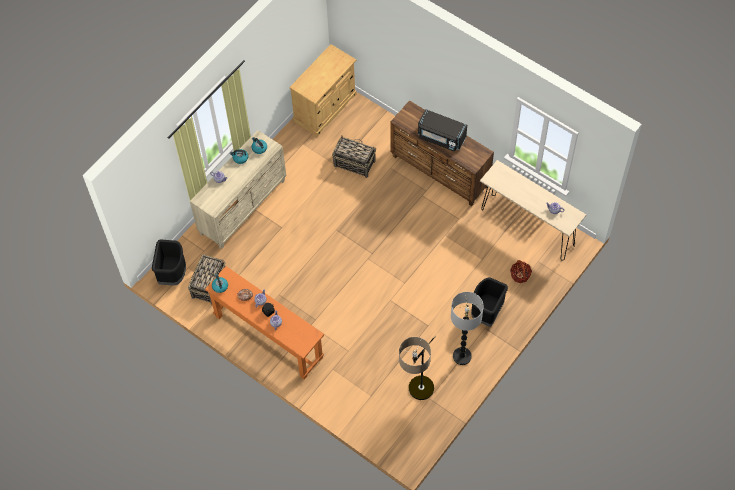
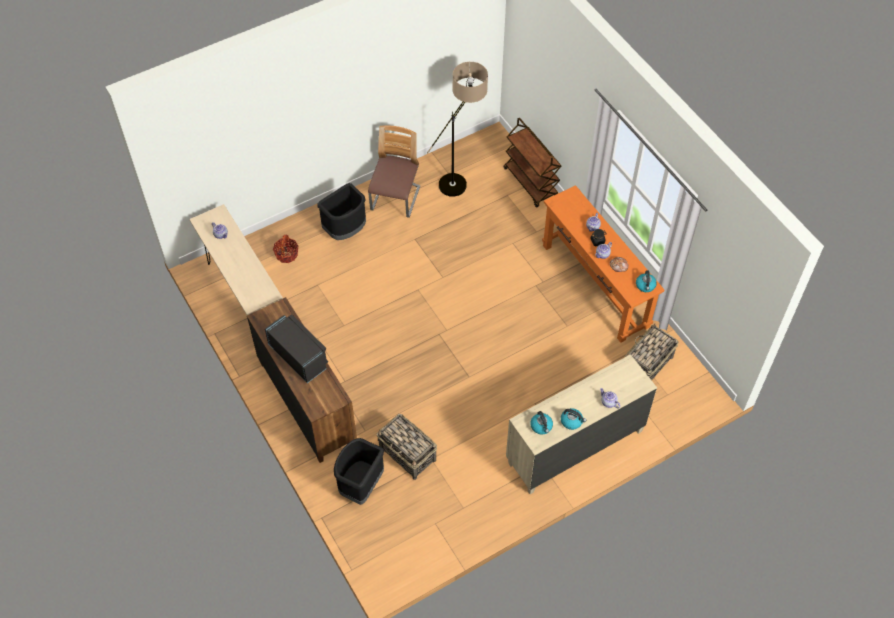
camera: 160 degrees left, 5 degrees down
black trash can [152,239,186,285] -> black trash can moved to [334,438,384,505]
beige cabinet [289,44,357,137] -> none
floor lamp [451,292,484,365] -> chair [368,125,420,218]
none -> brown cart [503,118,562,208]

